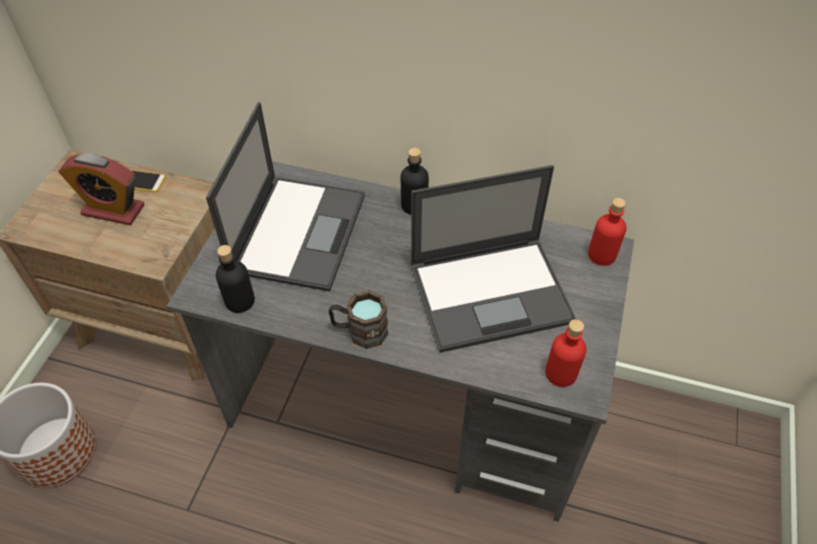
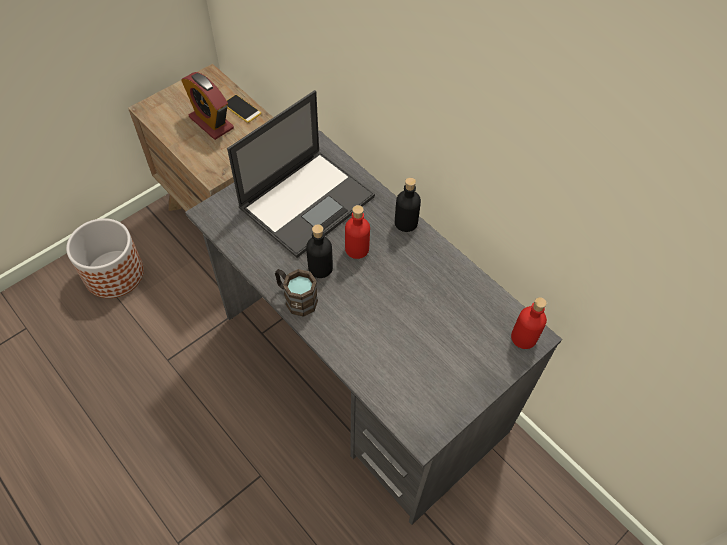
camera: 30 degrees right, 5 degrees up
black bottle [216,245,255,313] -> black bottle moved to [306,224,333,278]
laptop [411,165,576,353] -> none
red bottle [545,319,586,387] -> red bottle moved to [345,205,370,259]

